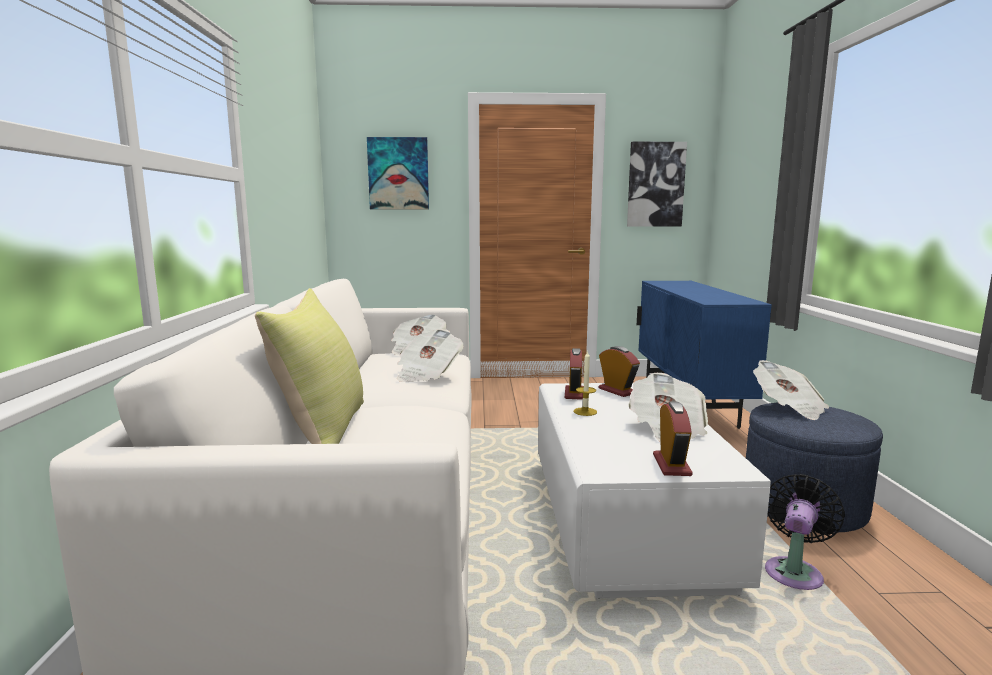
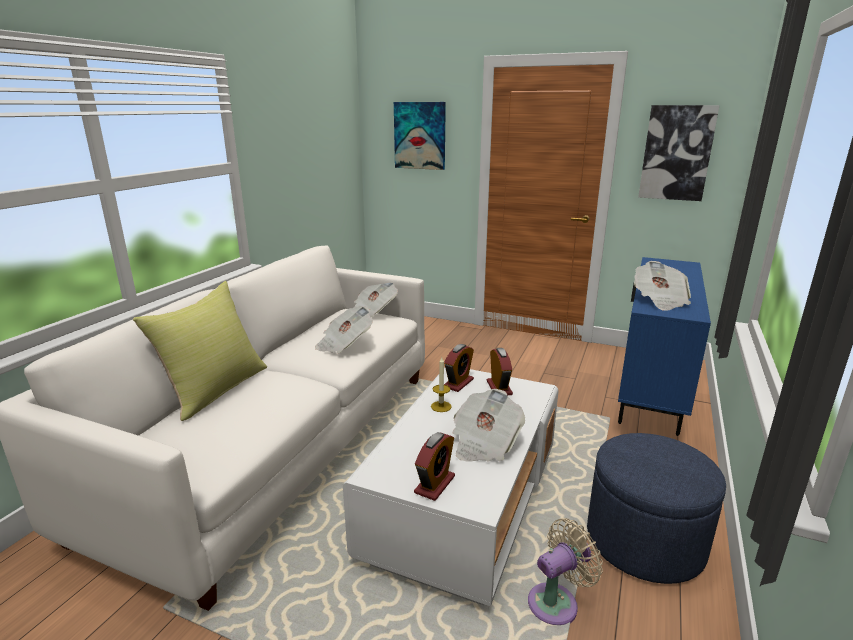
camera: 25 degrees right, 10 degrees up
newspaper [753,360,829,420] -> newspaper moved to [634,261,691,311]
black fan [765,474,845,590] -> beige fan [528,518,603,625]

